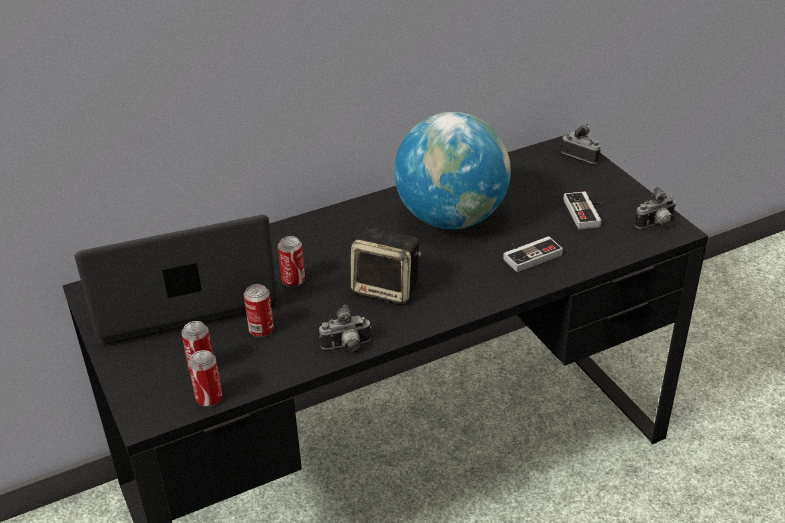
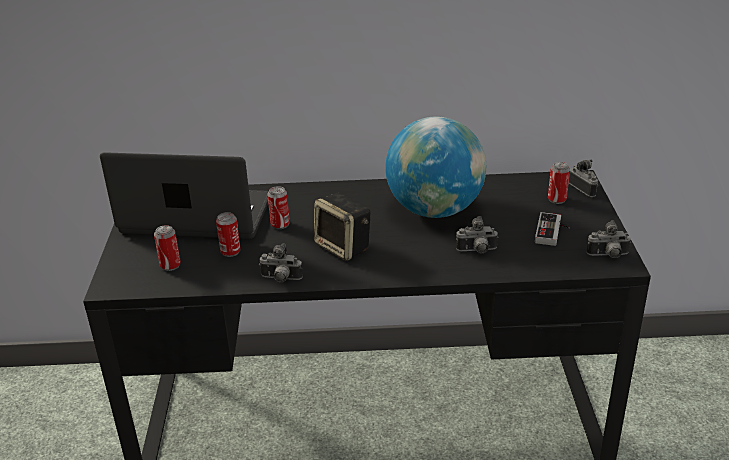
camera: 25 degrees right, 5 degrees down
can [188,350,222,407] -> can moved to [548,162,570,204]
game controller [503,236,563,272] -> camera [456,216,499,253]

